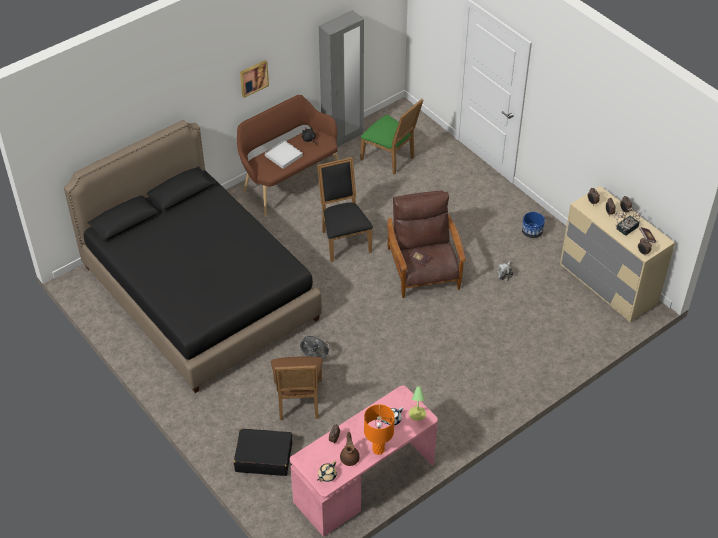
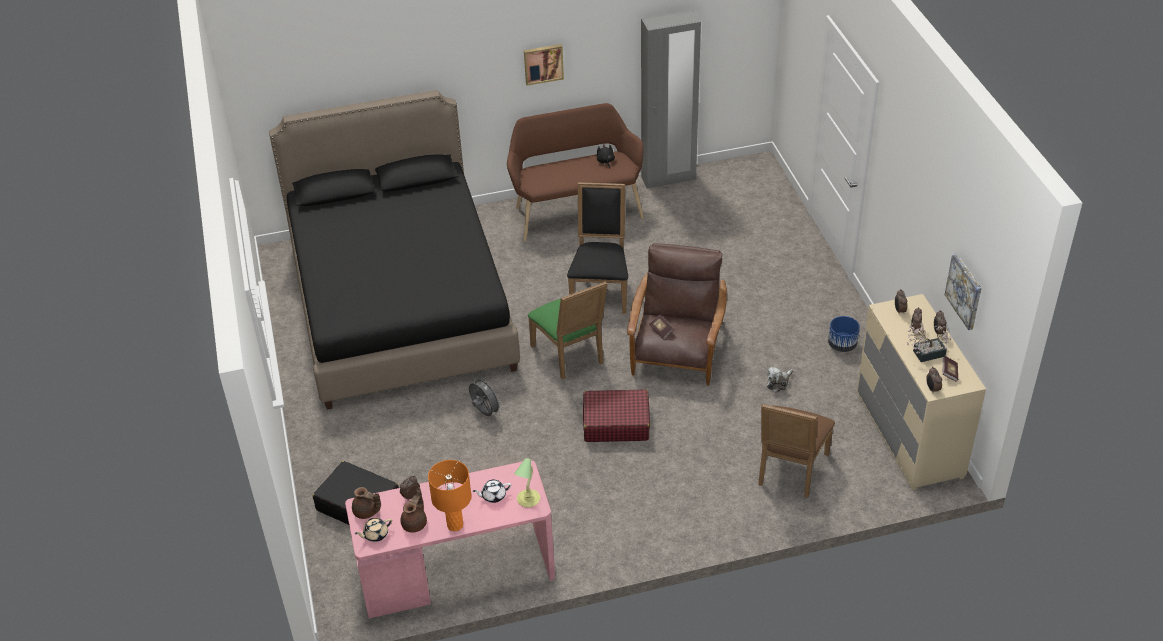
camera: 25 degrees right, 5 degrees down
white tray [265,140,303,169] -> none
brown chair [271,356,323,420] -> brown chair moved to [758,404,835,497]
green chair [360,99,424,175] -> green chair moved to [528,281,608,379]
none -> brown teapot [352,487,381,519]
none -> red suitcase [583,389,650,442]
none -> picture [945,253,982,330]

